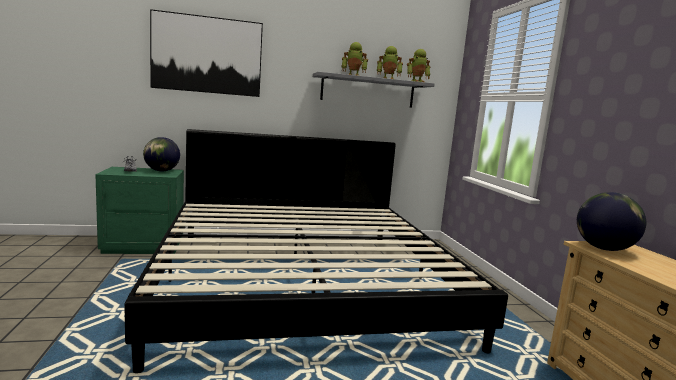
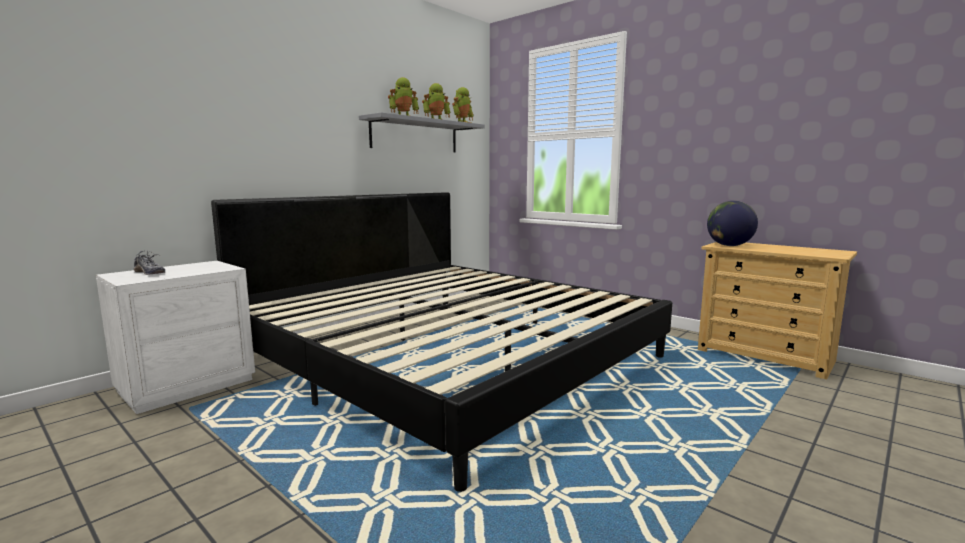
camera: 35 degrees left, 0 degrees up
green nightstand [95,167,184,254] -> white nightstand [96,261,255,414]
globe [143,137,180,171] -> none
picture [150,9,263,97] -> none

